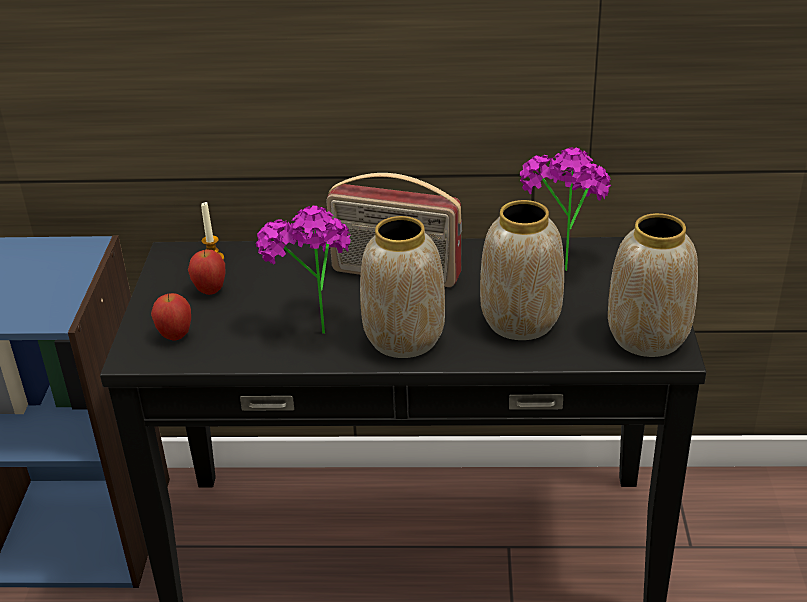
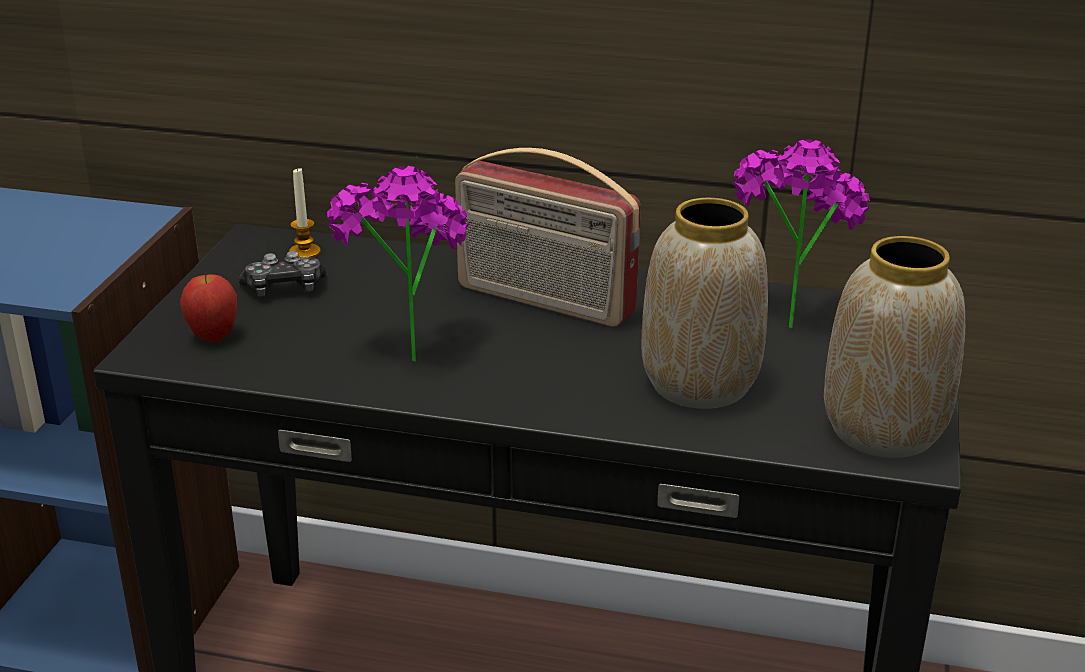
camera: 10 degrees right, 5 degrees down
apple [188,250,225,295] -> game controller [238,251,326,297]
vase [360,216,445,358] -> none

